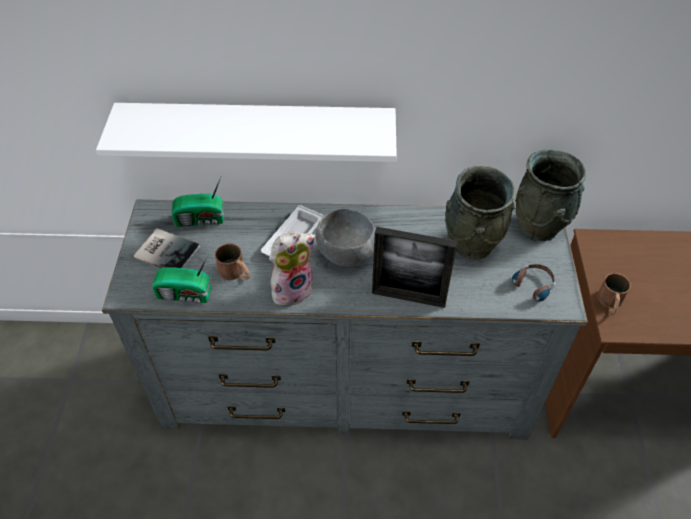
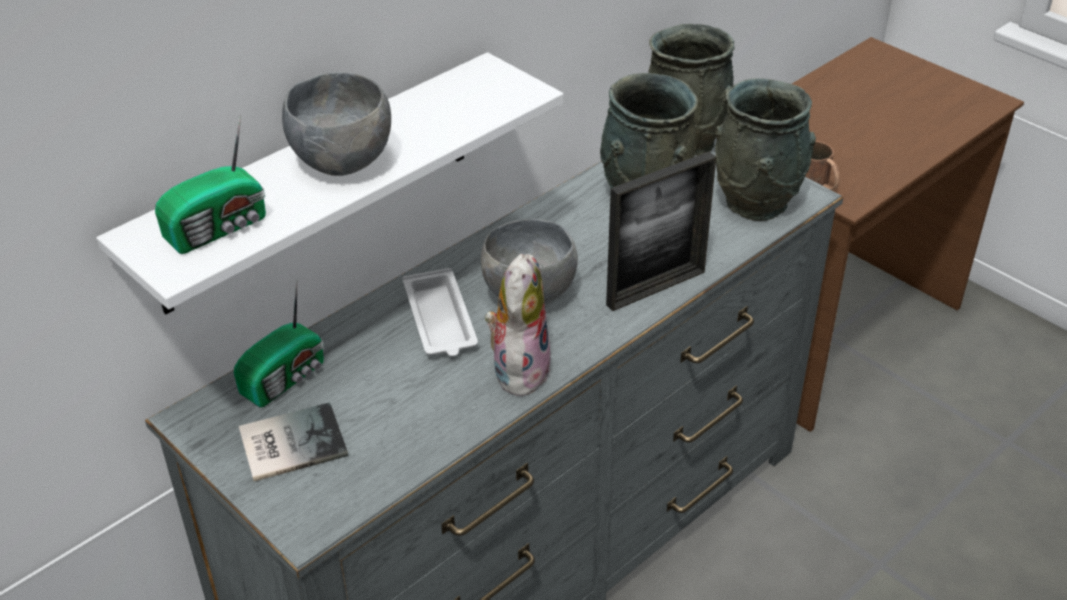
camera: 45 degrees left, 10 degrees down
radio [152,254,212,304] -> radio moved to [155,115,266,254]
brown mug [215,244,250,280] -> none
headphones [511,264,555,301] -> grey vase [715,78,816,221]
none -> grey bowl [282,72,391,176]

